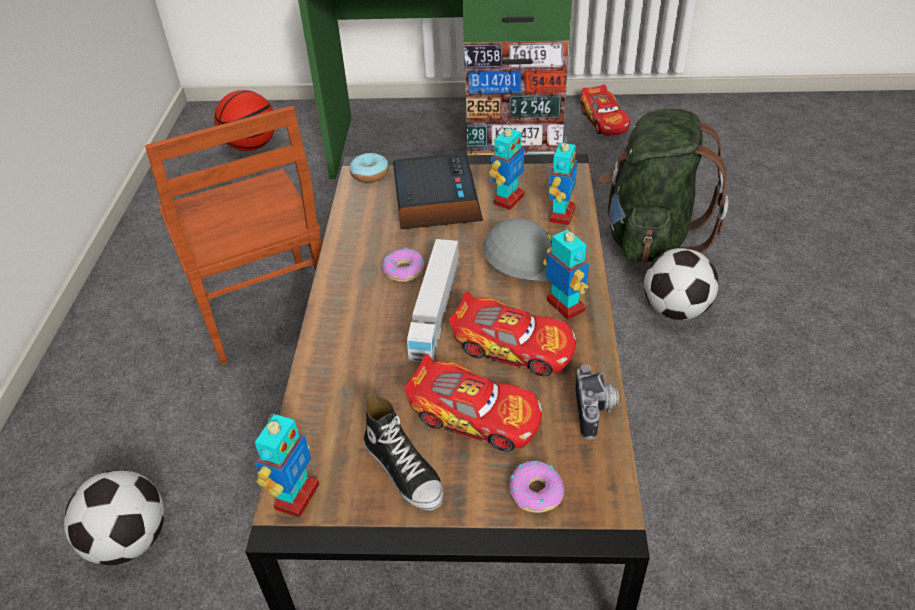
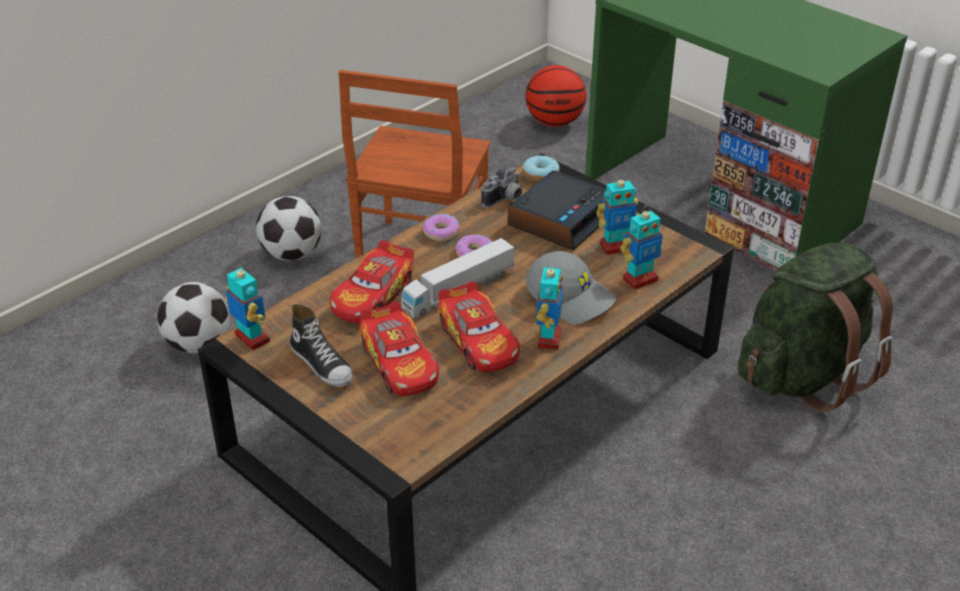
camera: 40 degrees right, 5 degrees down
toy robot [255,414,319,518] -> toy robot turned 105 degrees counterclockwise [225,263,270,350]
shoe [364,394,443,511] -> shoe turned 45 degrees counterclockwise [290,304,352,387]
donut [509,460,565,513] -> donut moved to [422,213,460,241]
camera [575,365,619,440] -> camera moved to [481,167,522,208]
toy car [580,85,630,135] -> toy car moved to [330,240,414,324]
football [644,248,718,320] -> football moved to [256,196,321,261]

